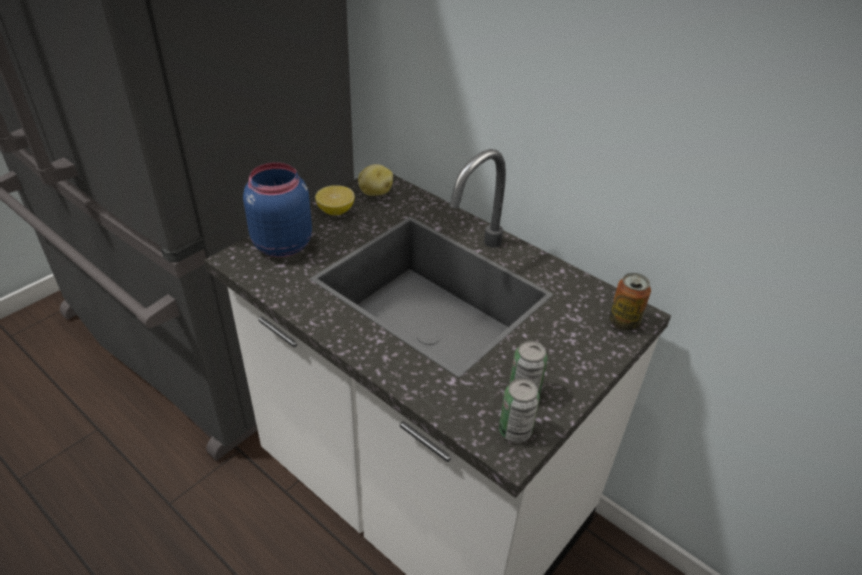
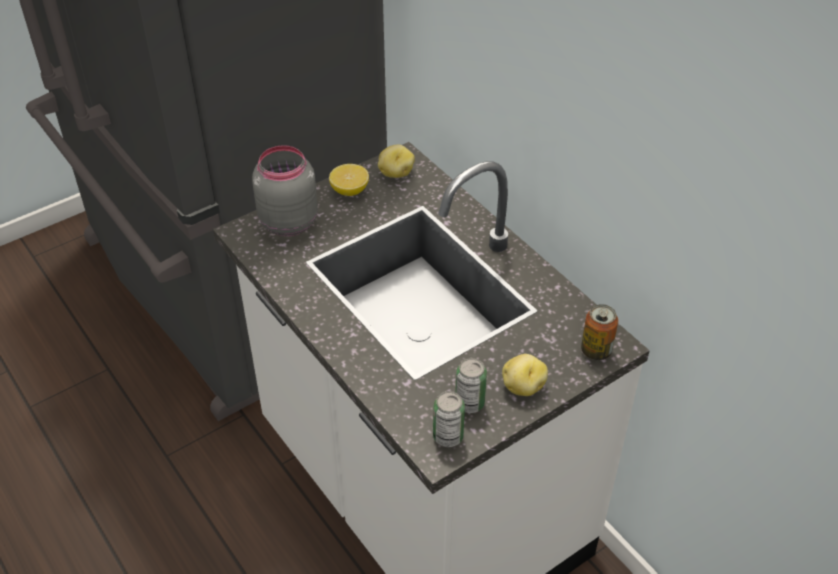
camera: 15 degrees right, 5 degrees up
blue jar [243,162,312,257] -> grey jar [252,145,318,236]
none -> potato [502,354,548,396]

